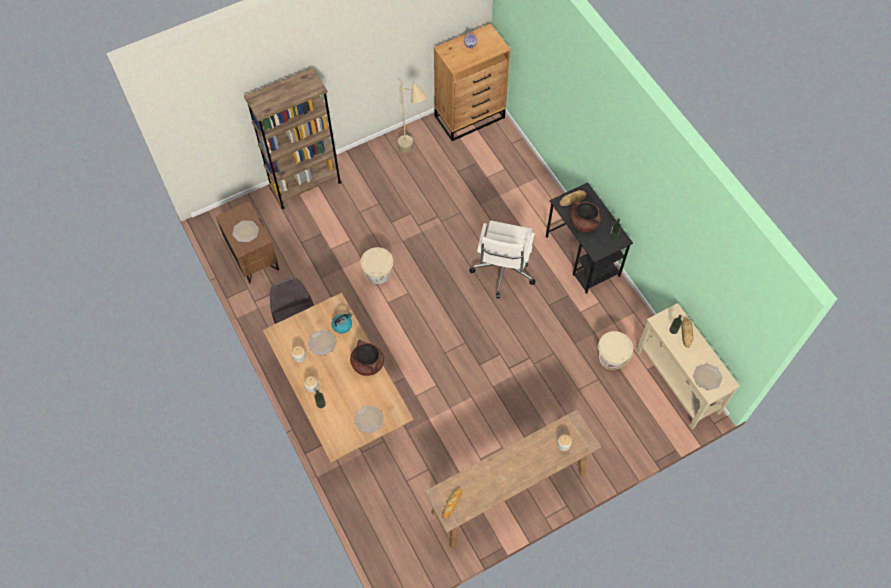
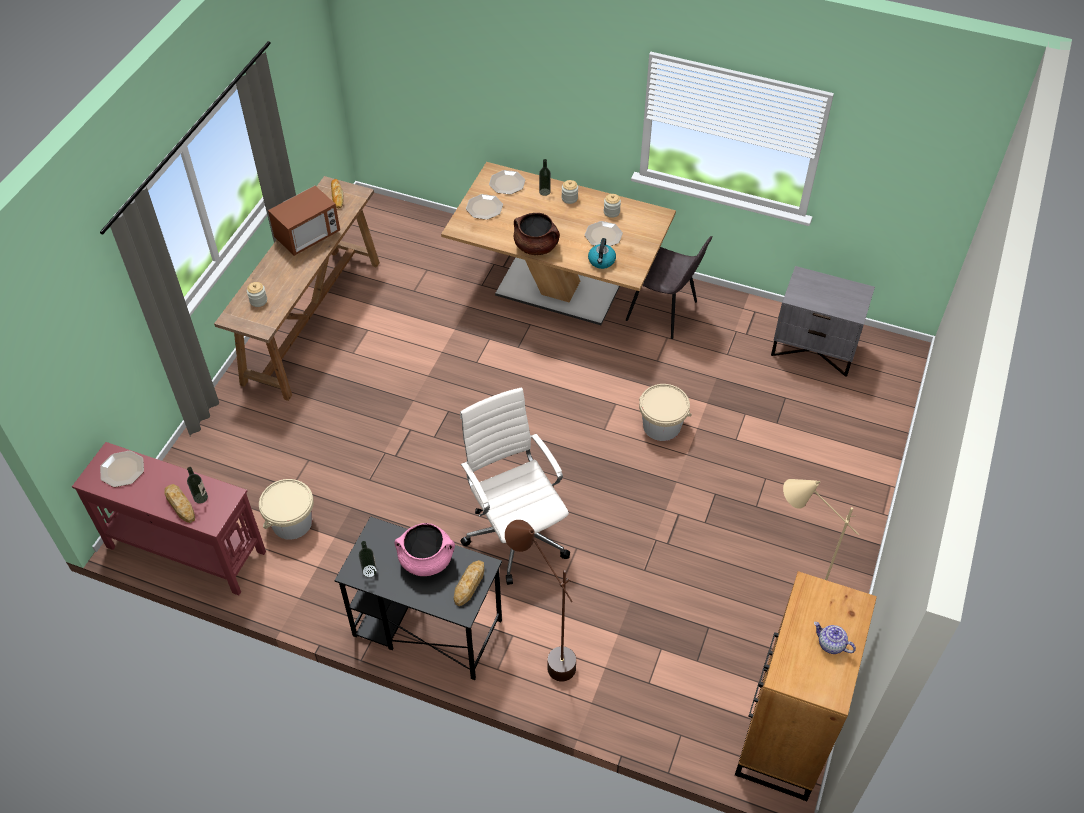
camera: 140 degrees right, 10 degrees down
brown nightstand [216,201,279,284] -> grey nightstand [771,266,875,377]
plate [232,220,259,242] -> plate moved to [489,170,525,195]
brown bookcase [244,68,341,209] -> none
brown cooking pot [570,201,601,232] -> pink cooking pot [394,523,455,576]
beige console table [636,303,740,429] -> red console table [72,442,266,595]
none -> microwave [268,186,340,256]
none -> brown floor lamp [505,520,576,682]

